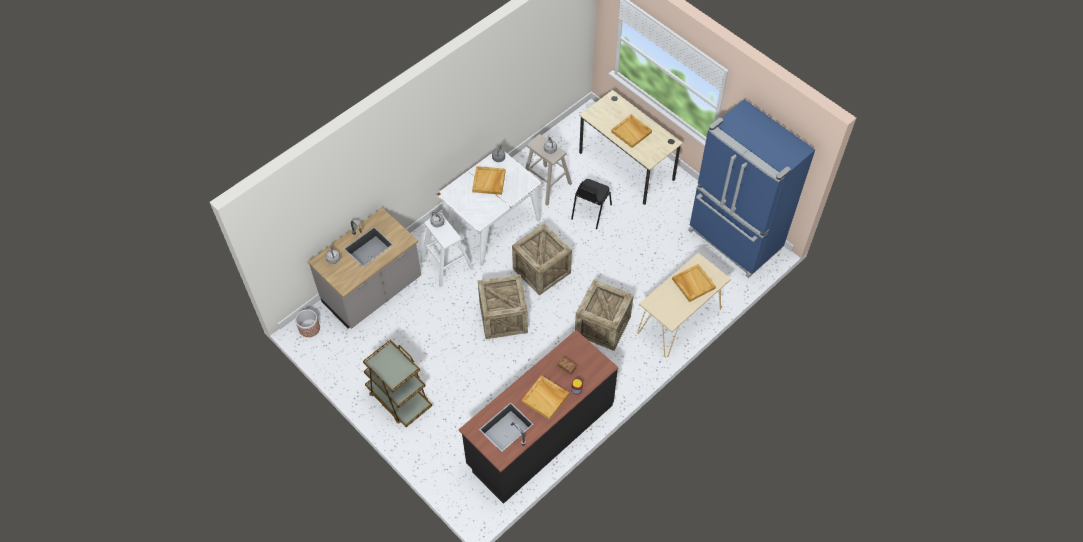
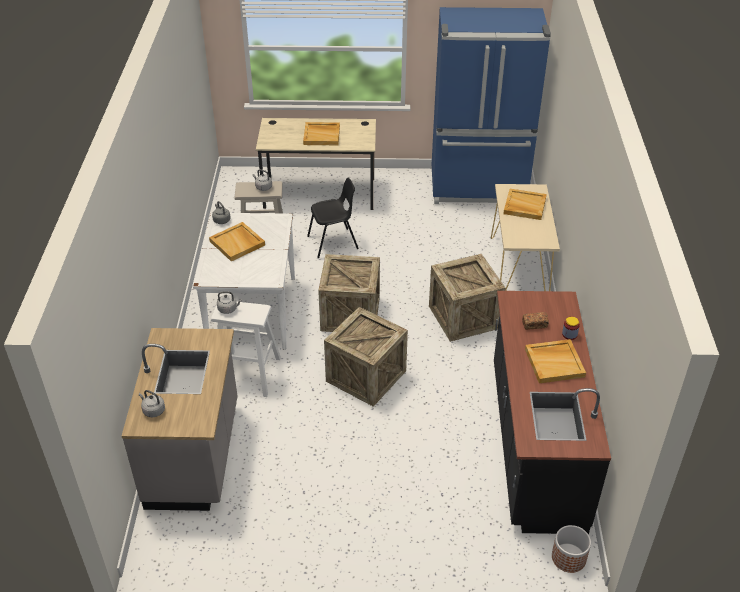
camera: 45 degrees left, 15 degrees down
planter [295,309,320,337] -> planter moved to [552,525,591,573]
brown cart [363,340,432,427] -> none
black chair [571,179,612,229] -> black chair turned 90 degrees counterclockwise [307,178,359,258]

